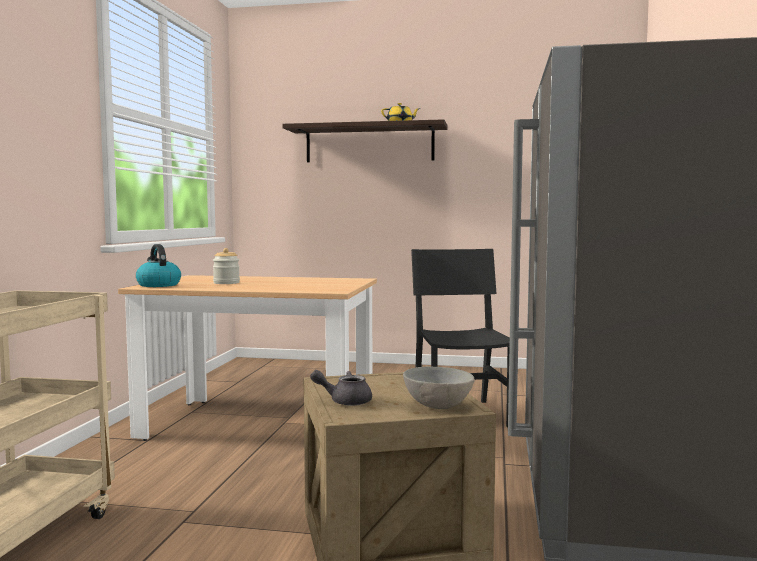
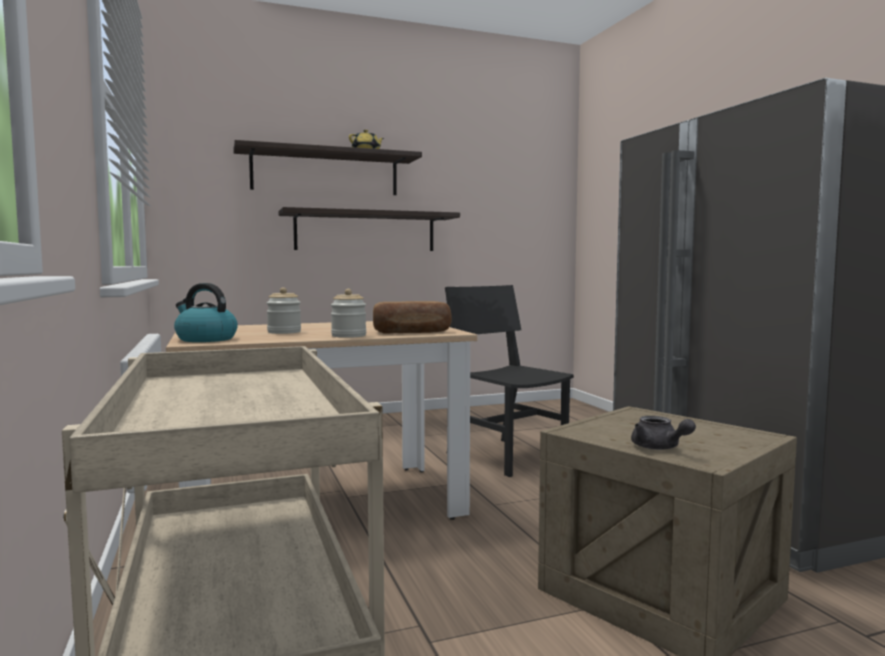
camera: 30 degrees left, 0 degrees up
grey teapot [310,370,372,406] -> grey teapot turned 90 degrees counterclockwise [631,416,696,450]
grey bowl [403,367,475,409] -> none
none -> shelf [278,207,460,251]
none -> jar [331,289,366,338]
none -> bread [373,301,452,334]

